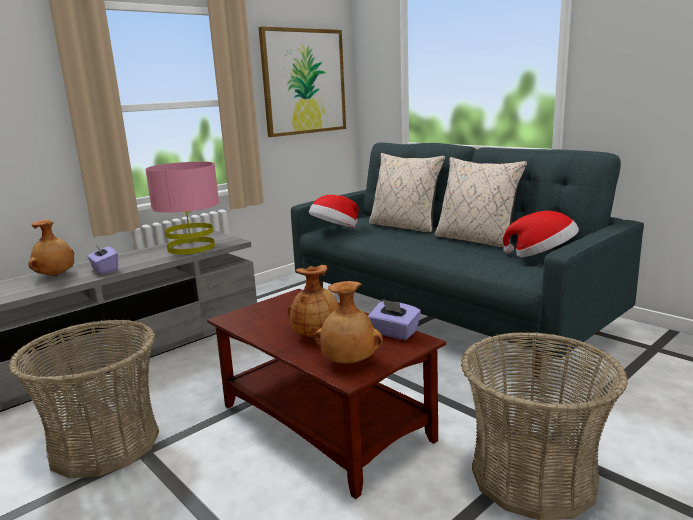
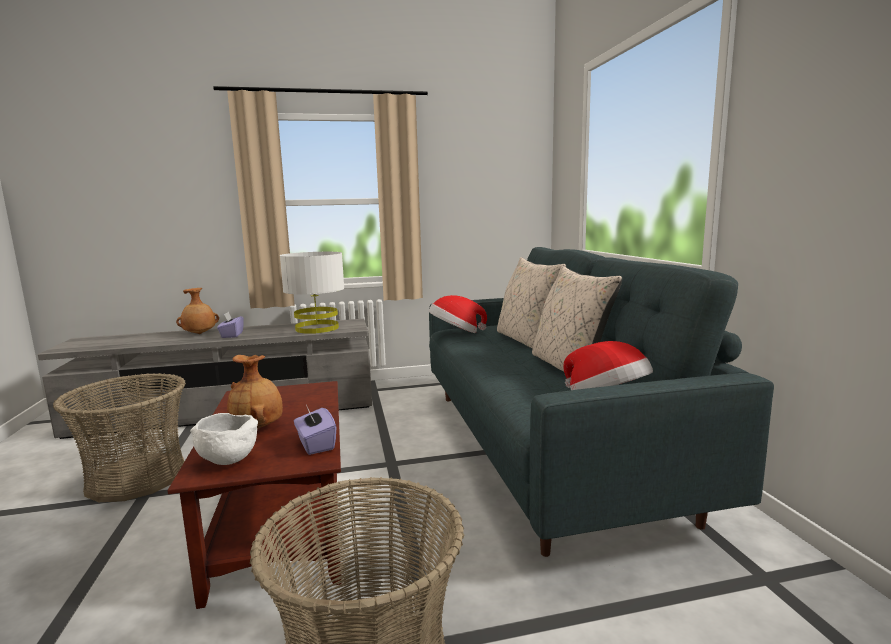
camera: 30 degrees right, 5 degrees down
pink table lamp [145,162,219,255] -> white table lamp [280,252,344,334]
picture [259,26,346,137] -> none
brown vase [314,281,383,363] -> white bowl [190,413,258,465]

